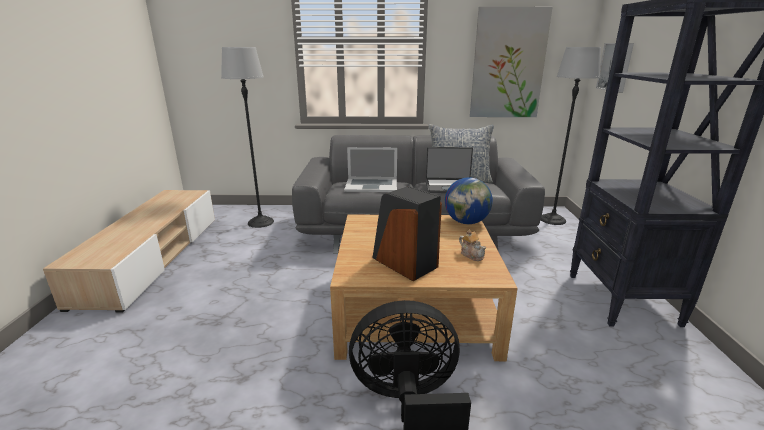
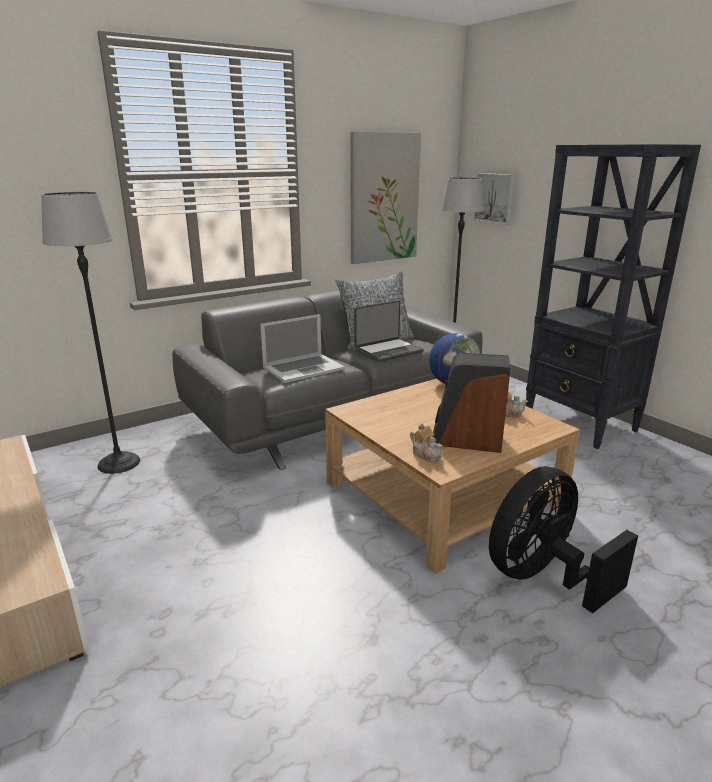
camera: 35 degrees left, 0 degrees up
none -> teapot [410,423,443,462]

